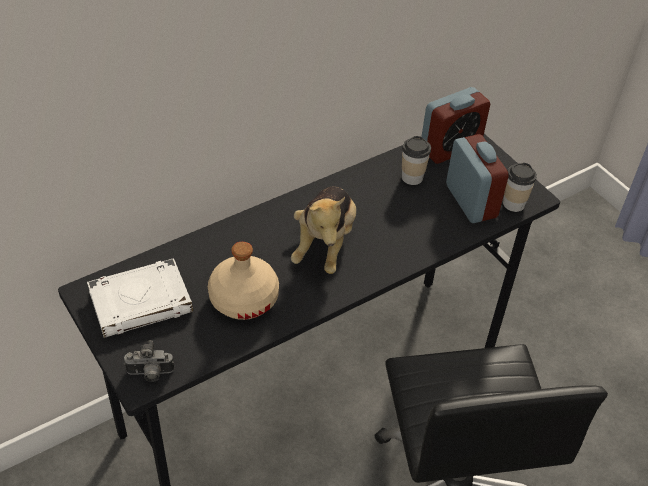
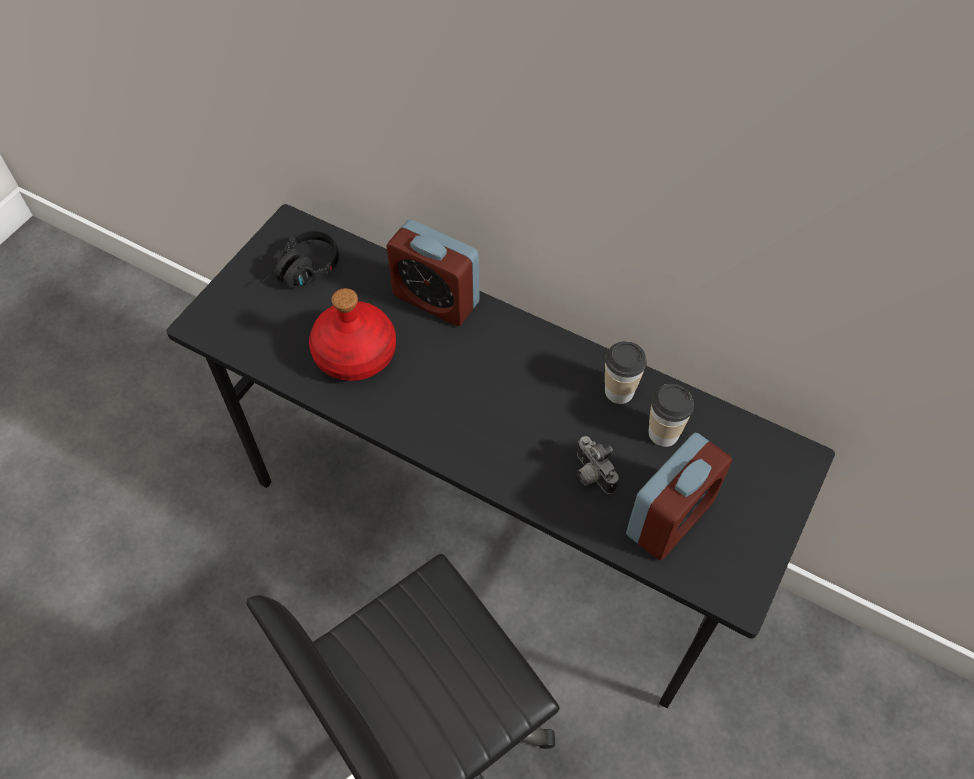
camera: 65 degrees right, 10 degrees up
white book [87,258,193,338] -> black headphones [259,230,339,288]
camera [124,340,174,382] -> camera moved to [577,436,619,494]
beige bottle [208,242,279,320] -> red bottle [309,288,396,381]
plush toy [291,186,356,274] -> none
alarm clock [421,87,490,164] -> alarm clock moved to [386,219,479,326]
cup [503,163,537,212] -> cup moved to [605,341,647,404]

